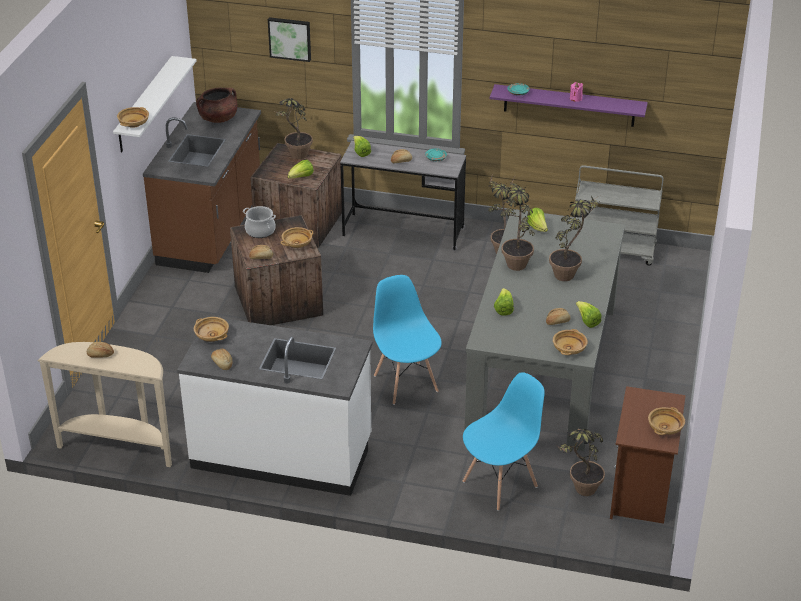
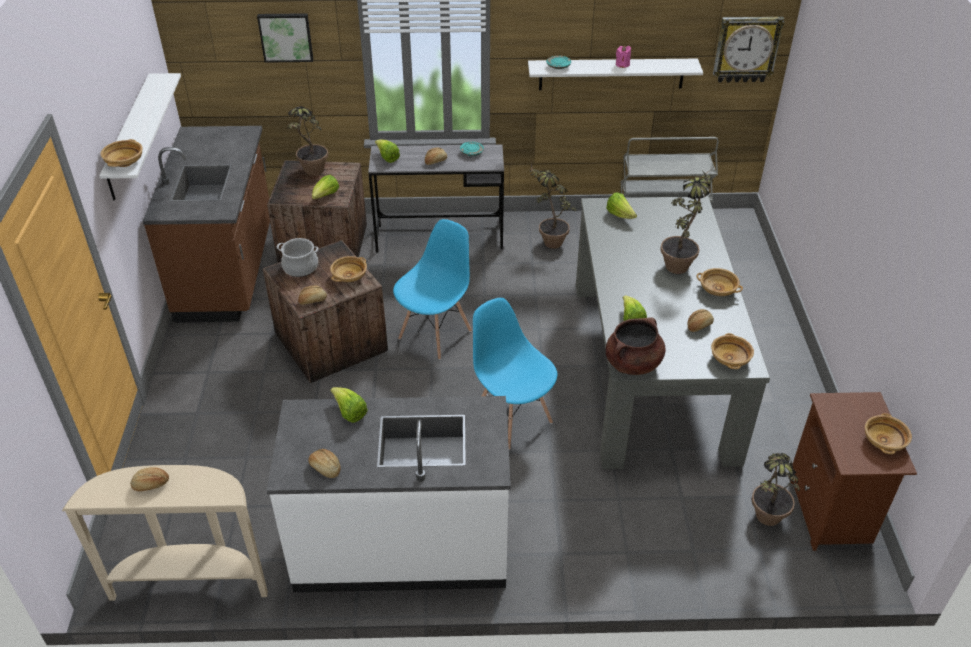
camera: 15 degrees left, 5 degrees up
beige bowl [194,317,229,342] -> beige bowl moved to [697,268,743,296]
brown cooking pot [196,87,237,123] -> brown cooking pot moved to [606,317,665,375]
blue chair [463,372,545,511] -> blue chair moved to [393,219,472,360]
purple shelf [490,84,648,127] -> white shelf [528,59,703,90]
potted plant [500,174,535,271] -> none
lettuce [576,301,601,328] -> lettuce moved to [331,387,368,423]
none -> wall clock [713,17,785,82]

